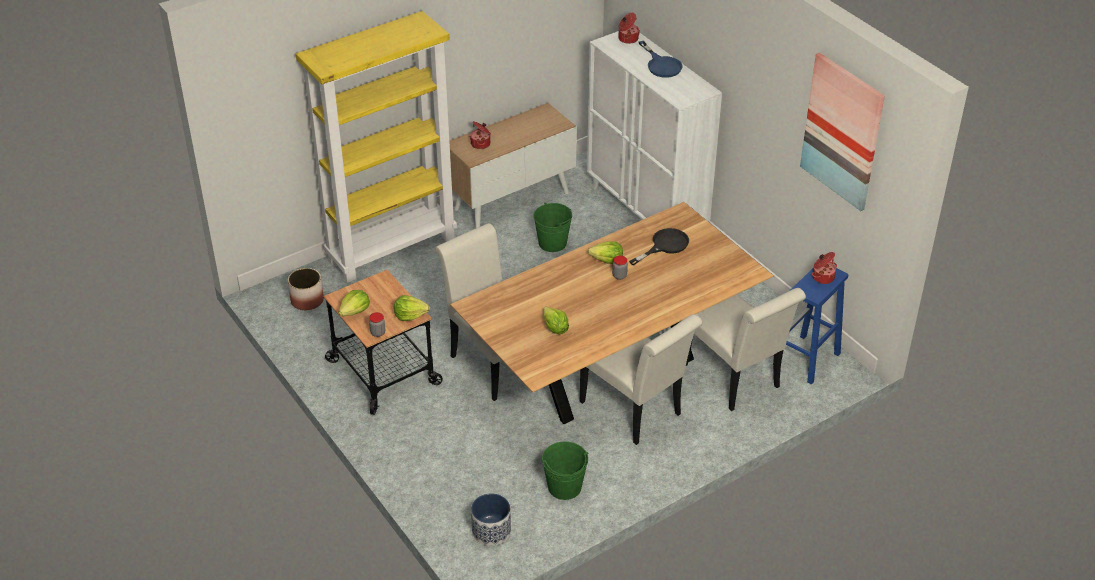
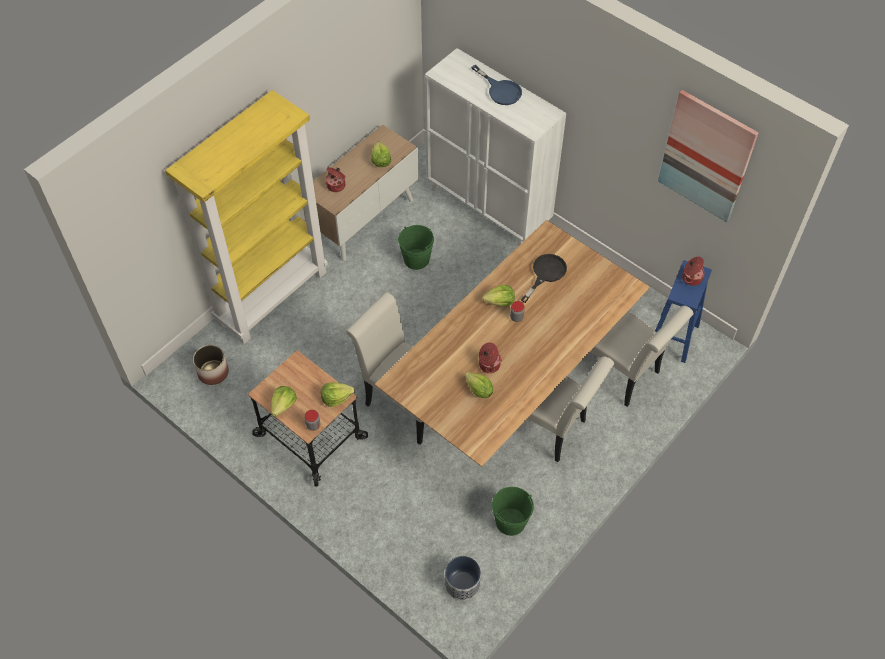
camera: 15 degrees left, 15 degrees up
cooking pot [619,13,640,44] -> cooking pot moved to [479,342,502,373]
none -> lettuce [371,142,392,167]

